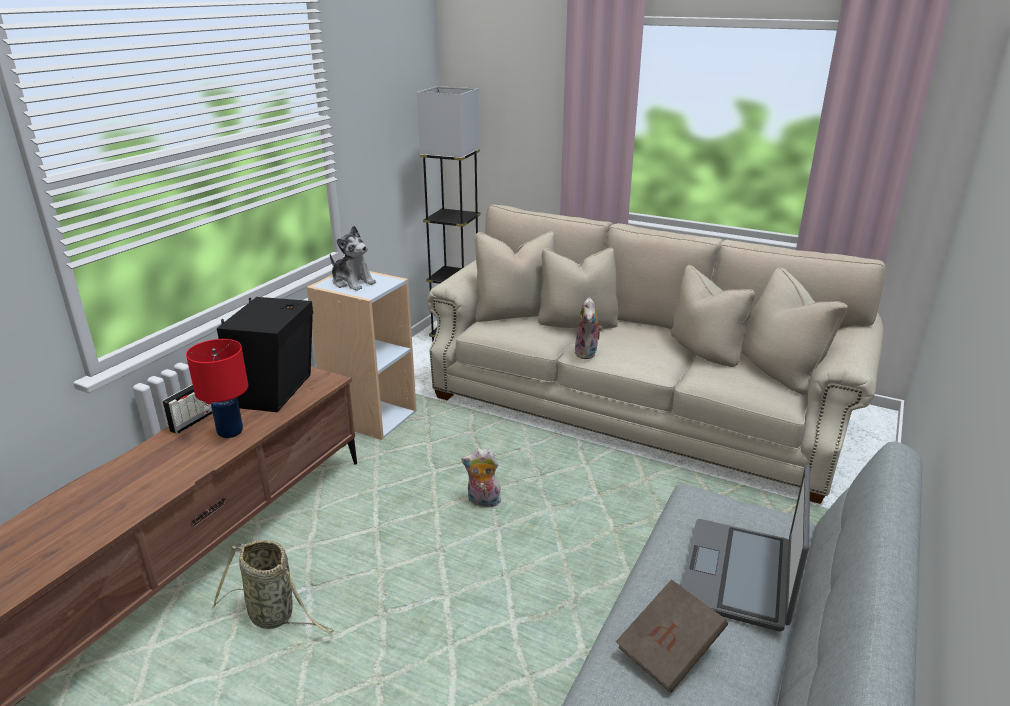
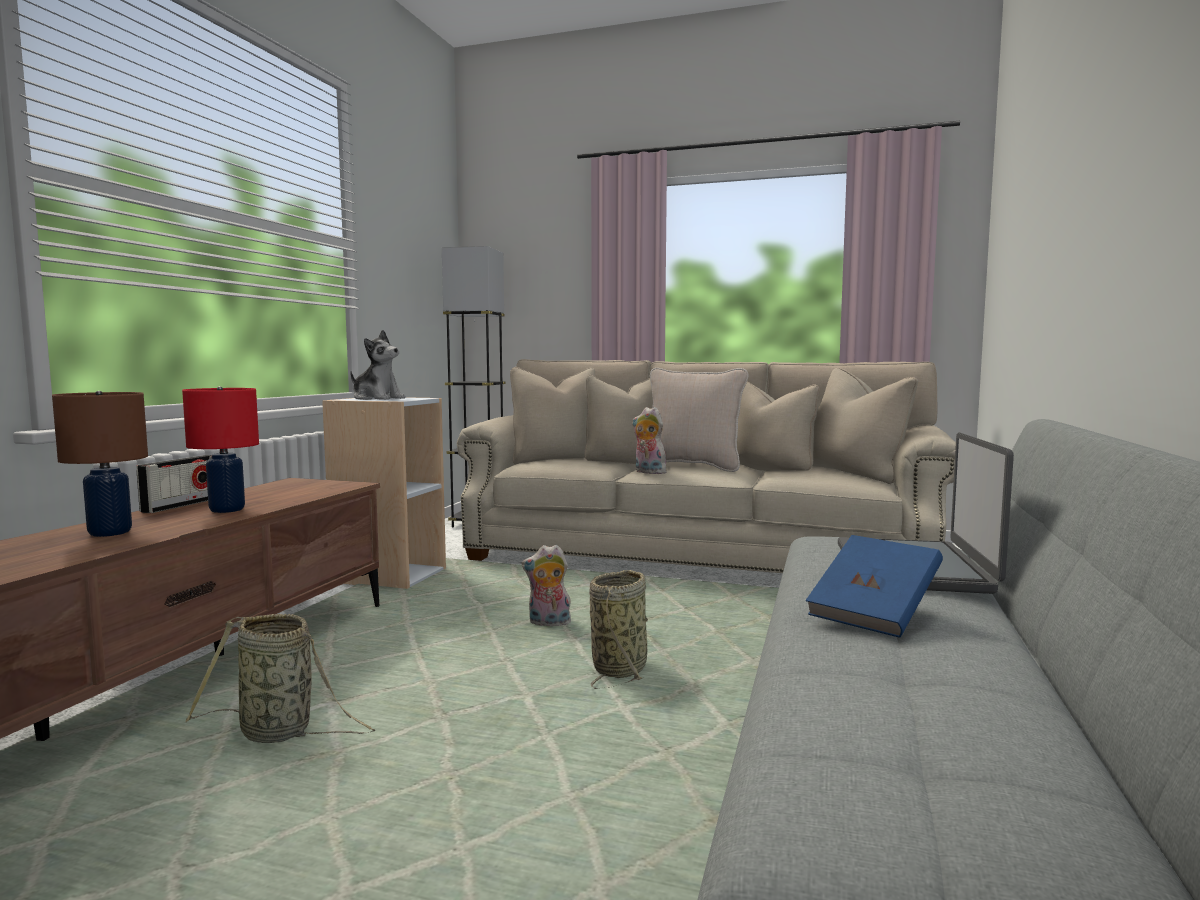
camera: 10 degrees left, 20 degrees down
black speaker [217,297,313,412] -> none
plush toy [575,297,603,359] -> plush toy turned 135 degrees clockwise [632,407,667,474]
brown book [616,579,728,693] -> blue book [806,535,943,638]
none -> brown table lamp [52,391,148,537]
none -> basket [589,570,648,689]
none -> beige pillow [650,368,749,472]

